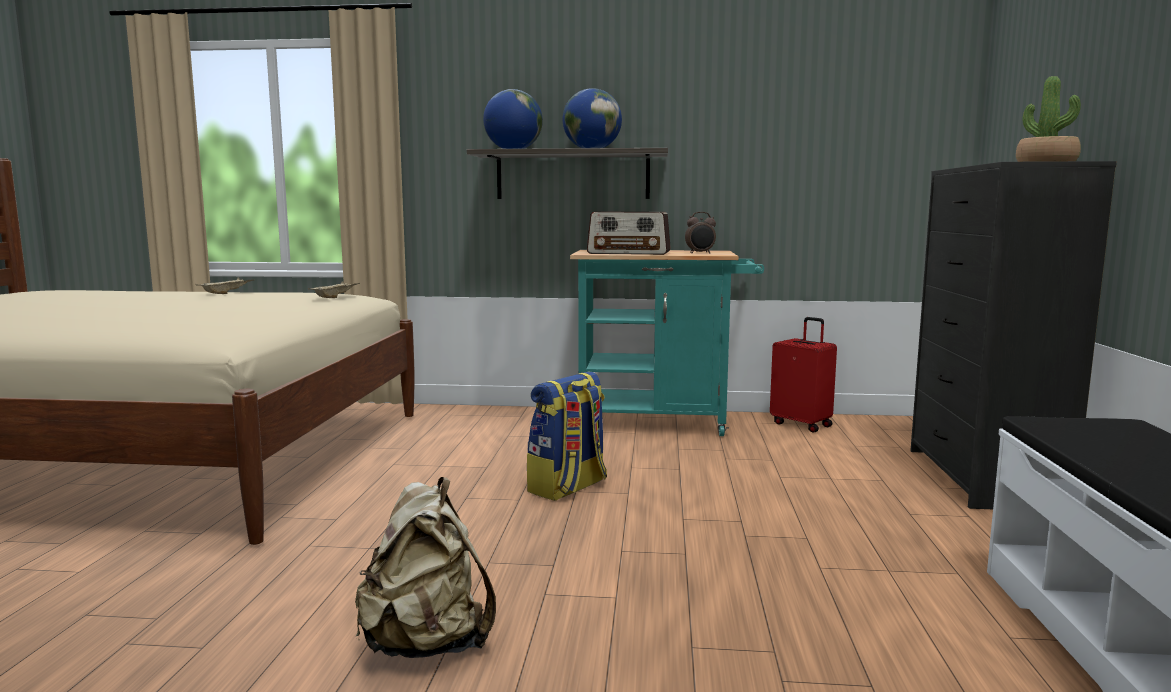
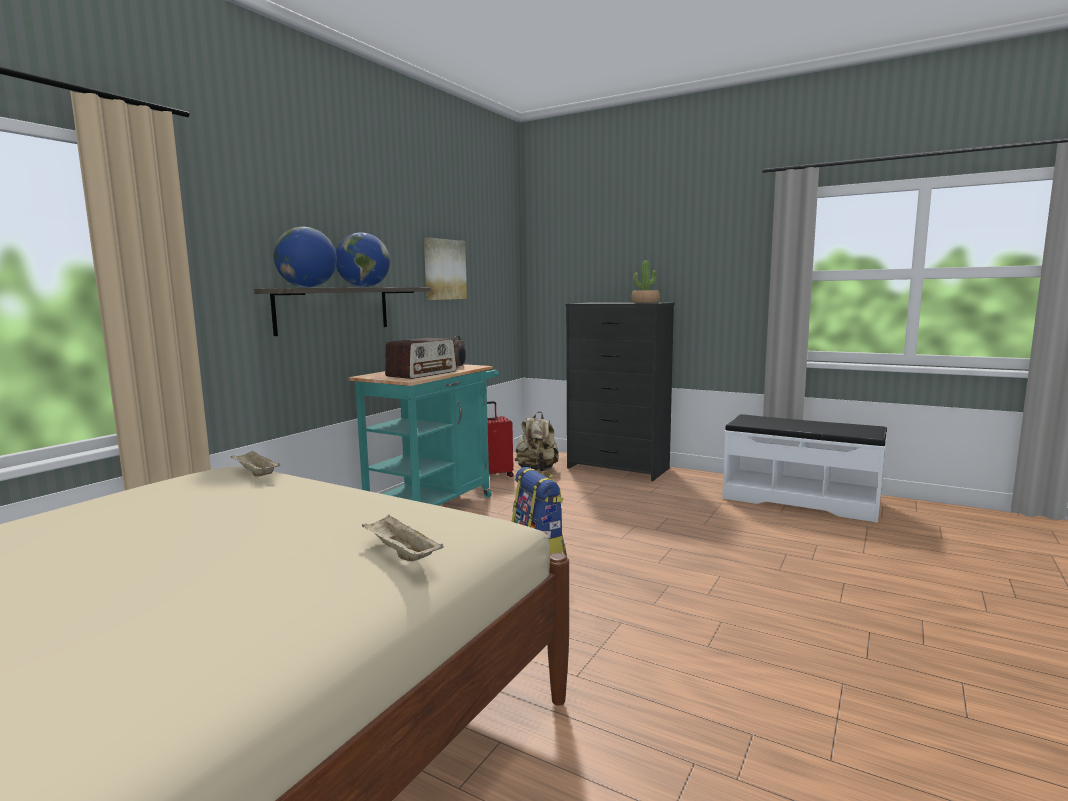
camera: 65 degrees left, 0 degrees up
beige tray [195,278,255,294] -> beige tray moved to [362,515,444,561]
beige backpack [355,477,496,658] -> beige backpack moved to [515,411,559,471]
none -> picture [424,237,467,300]

